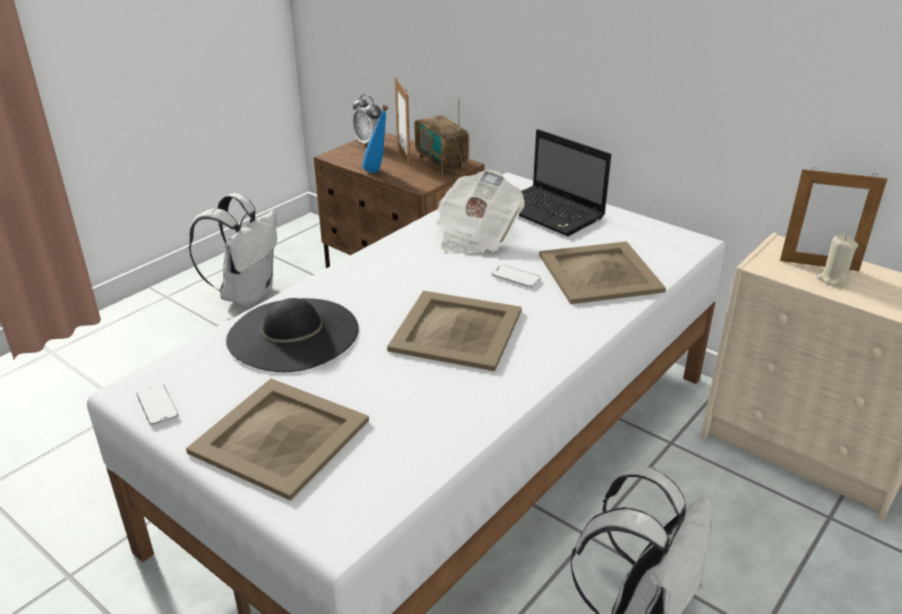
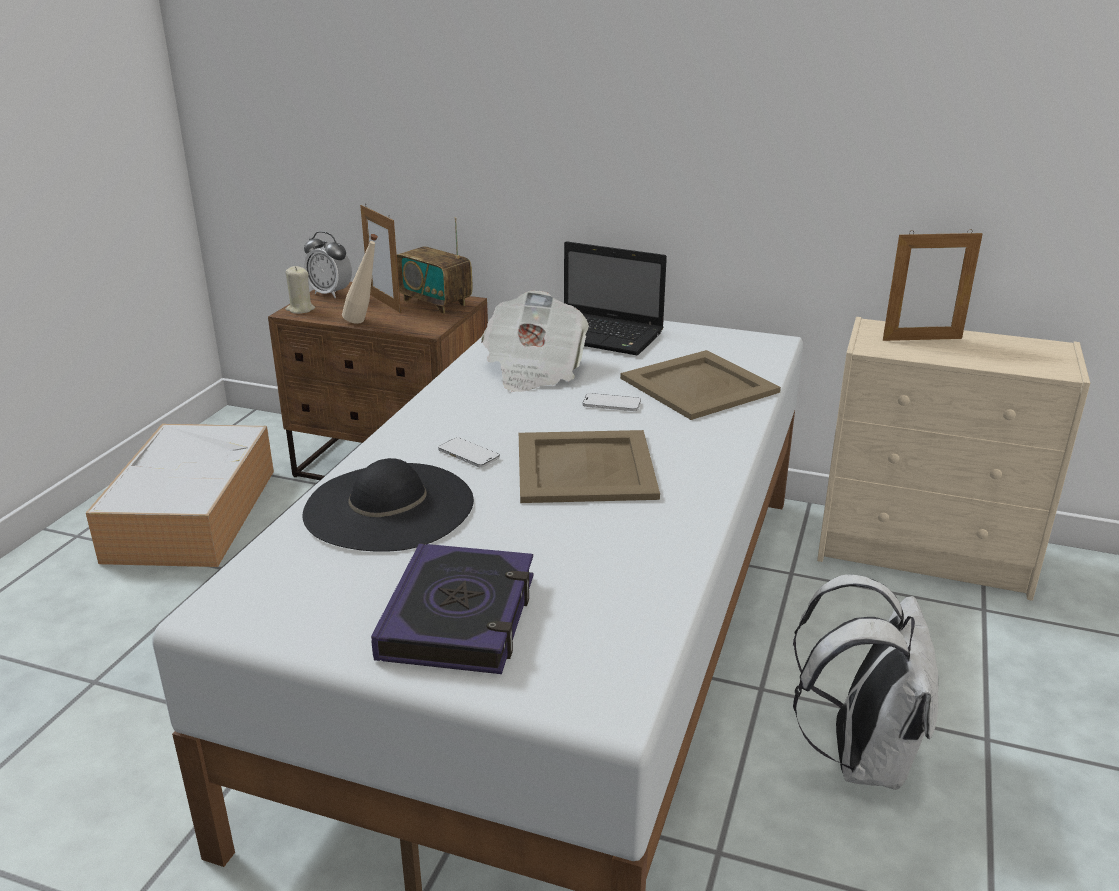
camera: 20 degrees left, 5 degrees down
phone [137,385,178,426] -> phone moved to [438,437,500,467]
beige tray [186,379,369,501] -> book [371,543,534,674]
white backpack [189,193,277,306] -> storage box [86,424,274,567]
blue bottle [362,105,388,173] -> beige bottle [342,234,378,324]
beige candle [817,234,858,287] -> beige candle moved to [285,266,315,314]

